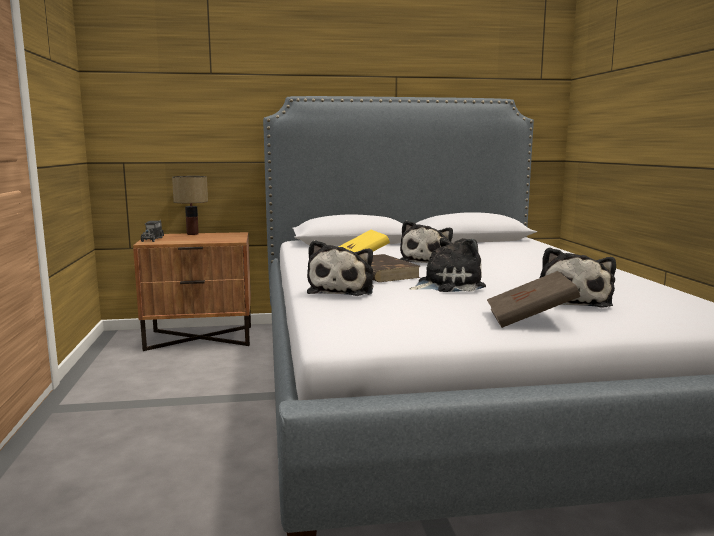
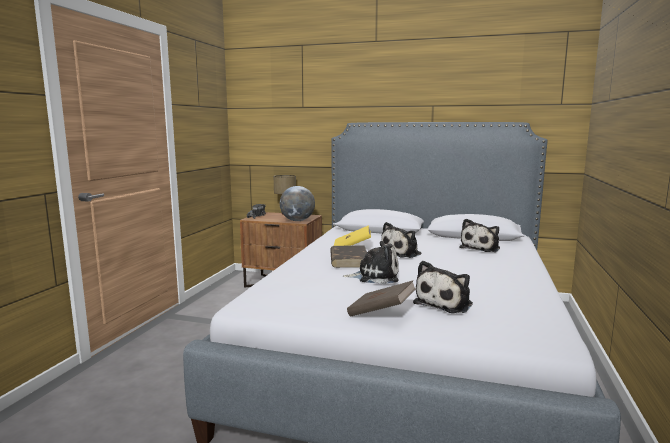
camera: 25 degrees right, 0 degrees up
plush toy [307,240,373,296] -> plush toy moved to [459,219,500,252]
none -> globe [280,186,315,221]

